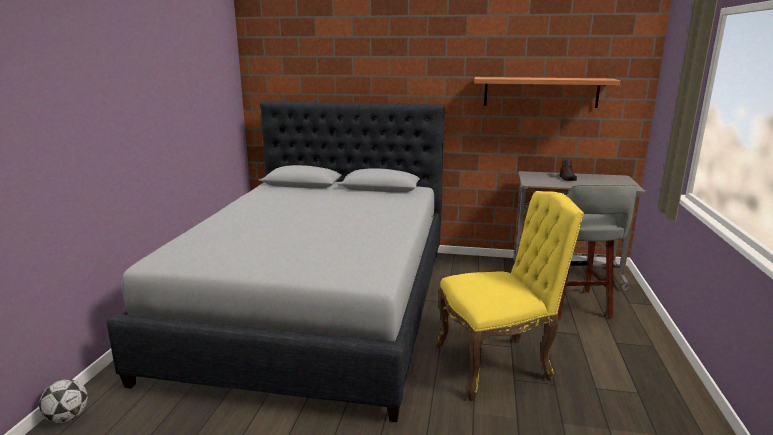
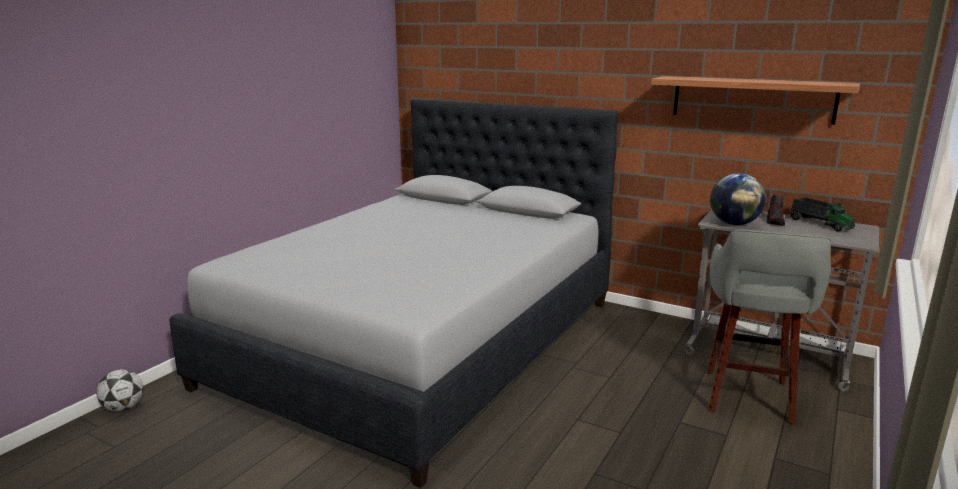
camera: 20 degrees right, 0 degrees up
yellow chair [436,191,584,401] -> none
none -> globe [710,173,766,225]
none -> toy truck [791,198,855,231]

